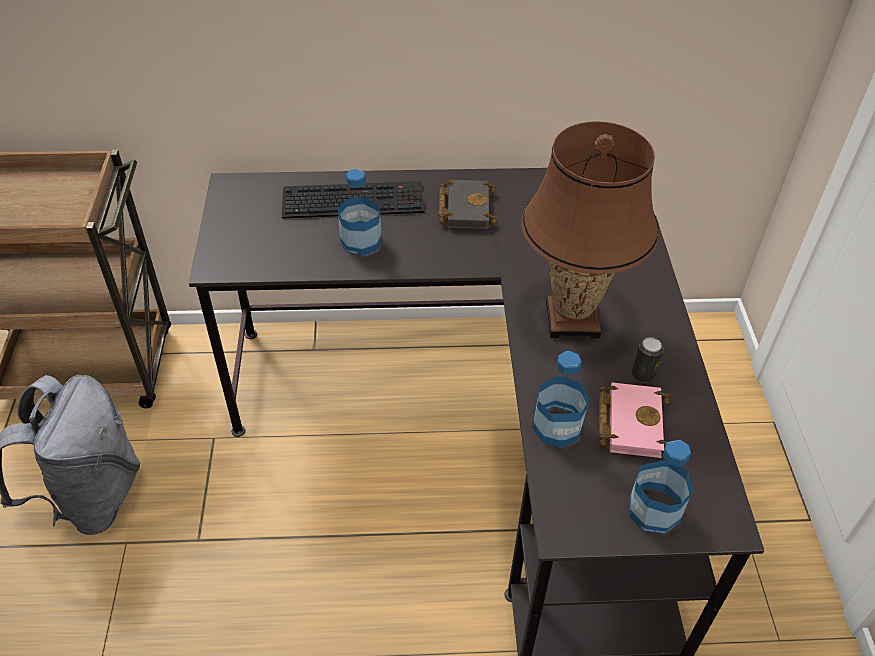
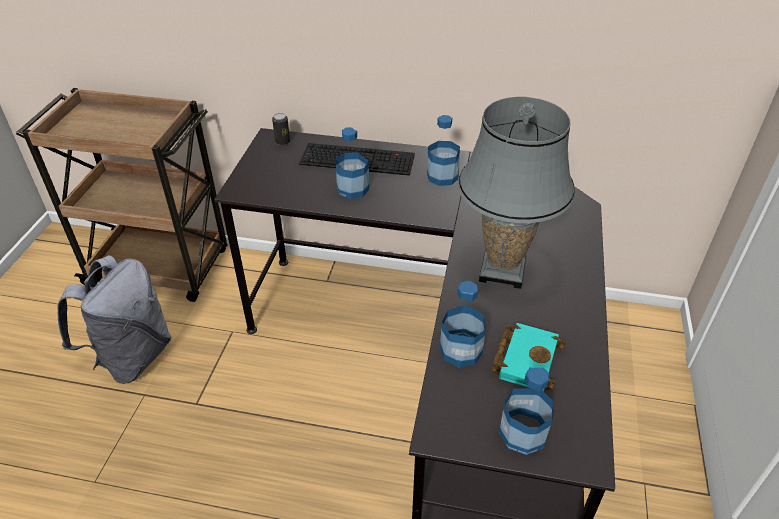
camera: 15 degrees right, 5 degrees down
black book [438,180,497,229] -> bottle [427,115,460,186]
brown table lamp [521,121,659,338] -> grey table lamp [458,97,575,289]
pink book [599,383,670,458] -> turquoise book [491,323,566,392]
can [632,337,664,383] -> can moved to [272,113,290,145]

